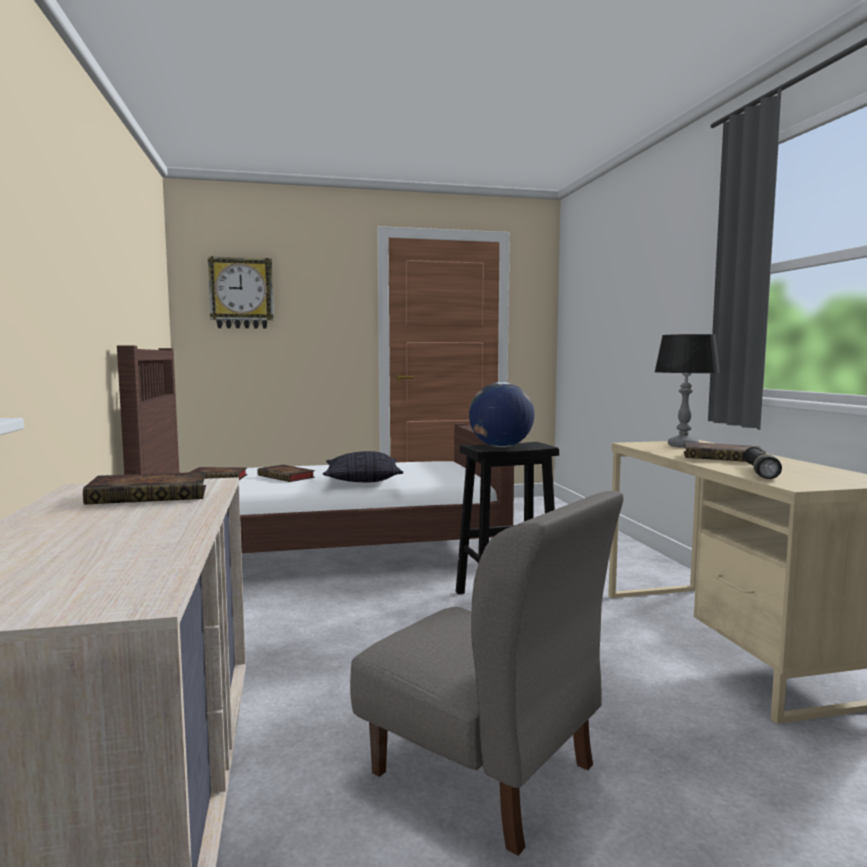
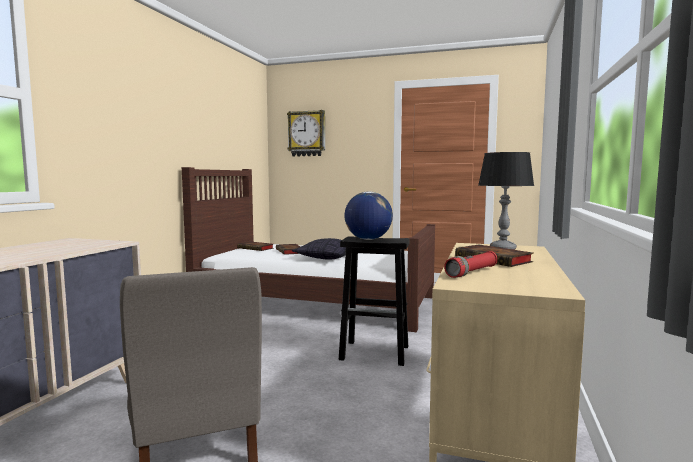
camera: 30 degrees right, 0 degrees up
book [83,472,206,505] -> none
black flashlight [742,447,782,479] -> red flashlight [444,251,498,278]

